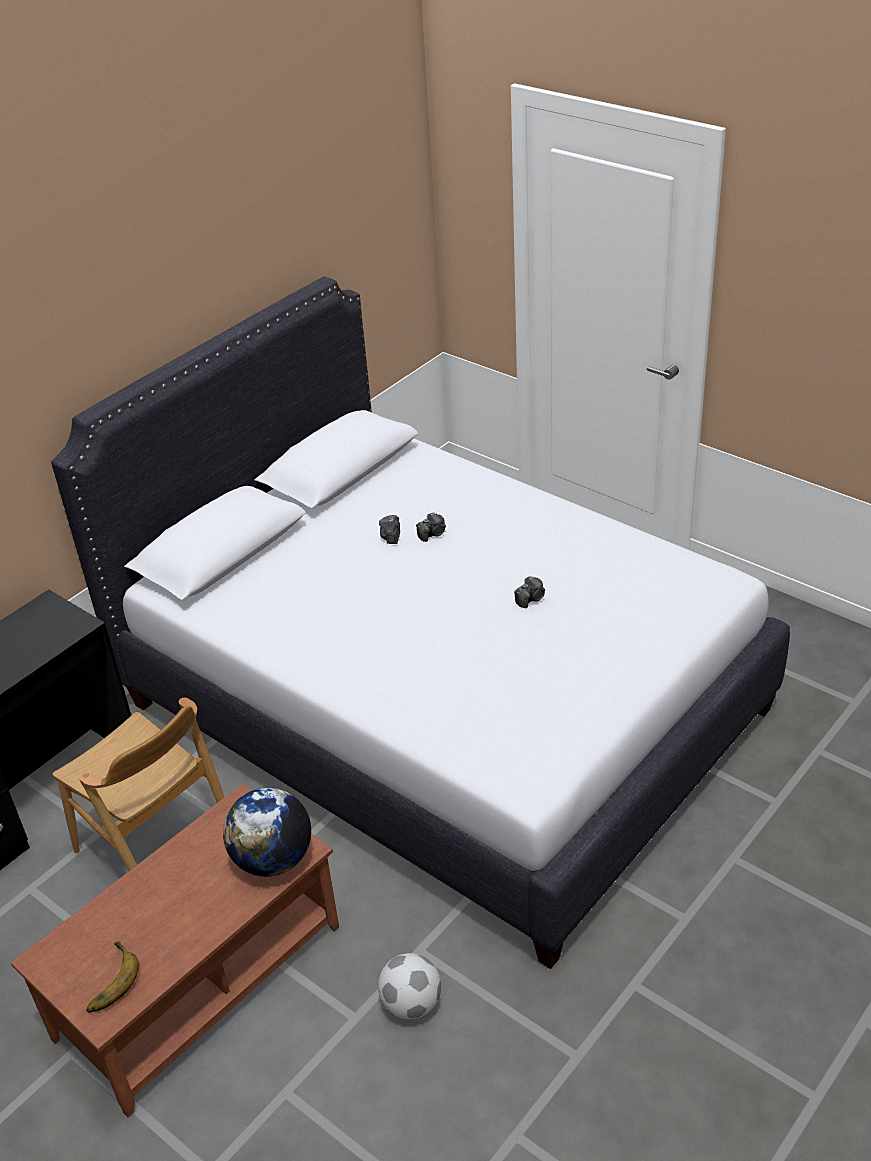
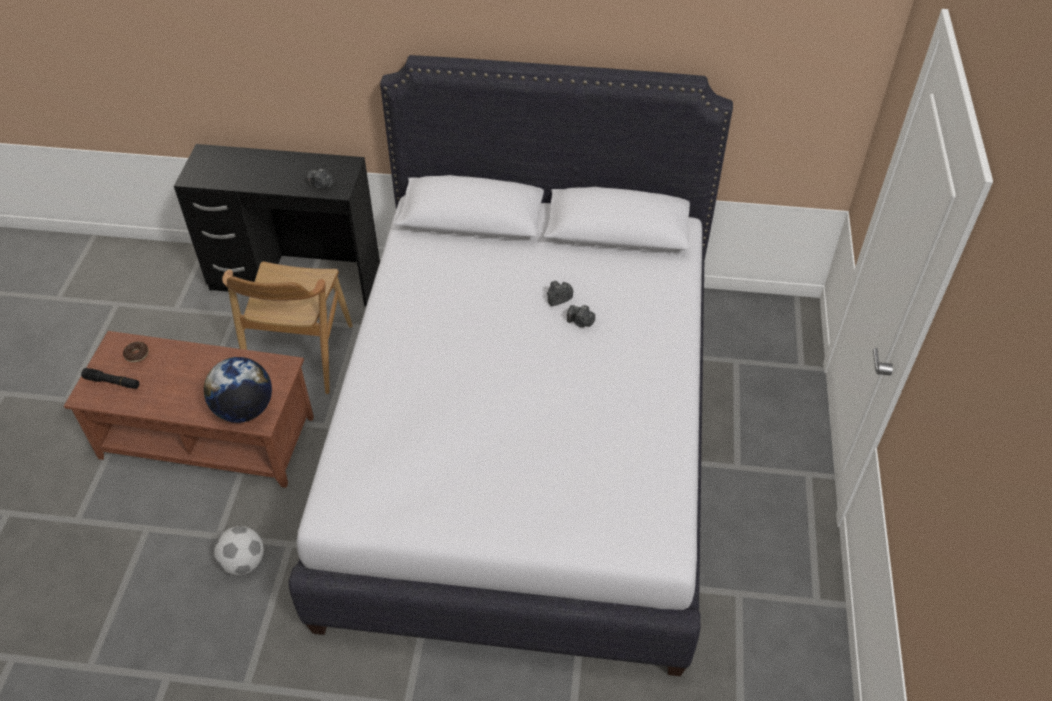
camera: 55 degrees right, 10 degrees up
banana [86,941,139,1013] -> black flashlight [81,368,139,389]
camera [514,576,545,608] -> camera moved to [307,169,334,189]
none -> donut [123,342,148,362]

